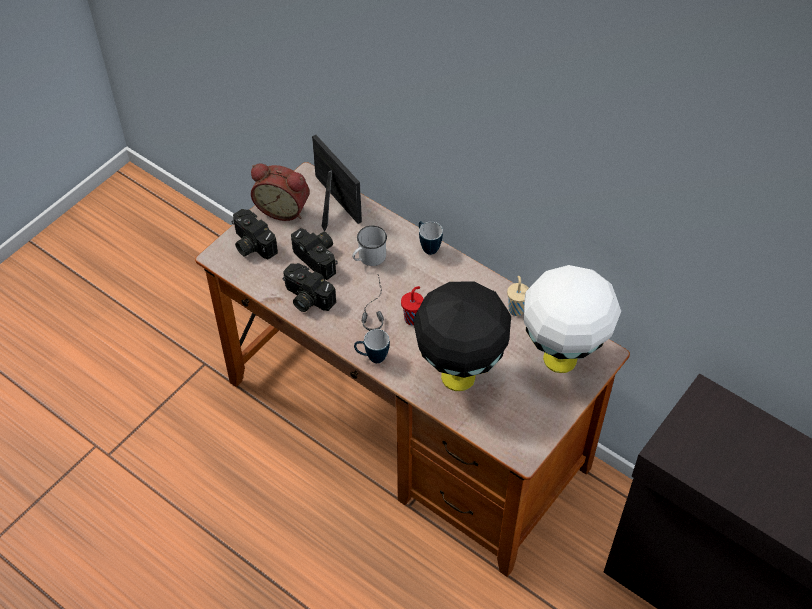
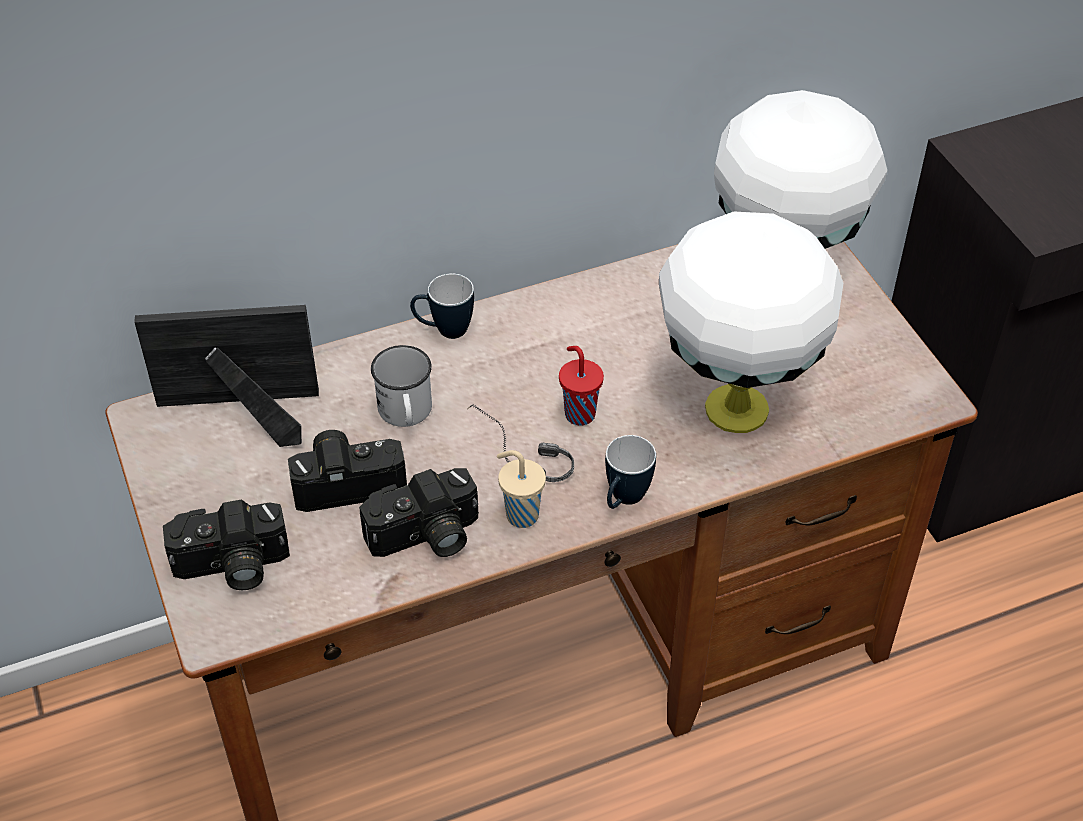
camera: 60 degrees left, 5 degrees down
alarm clock [251,164,310,221] -> none
black table lamp [413,281,511,391] -> white table lamp [659,211,843,433]
beige cup [507,276,529,316] -> beige cup moved to [497,450,546,528]

